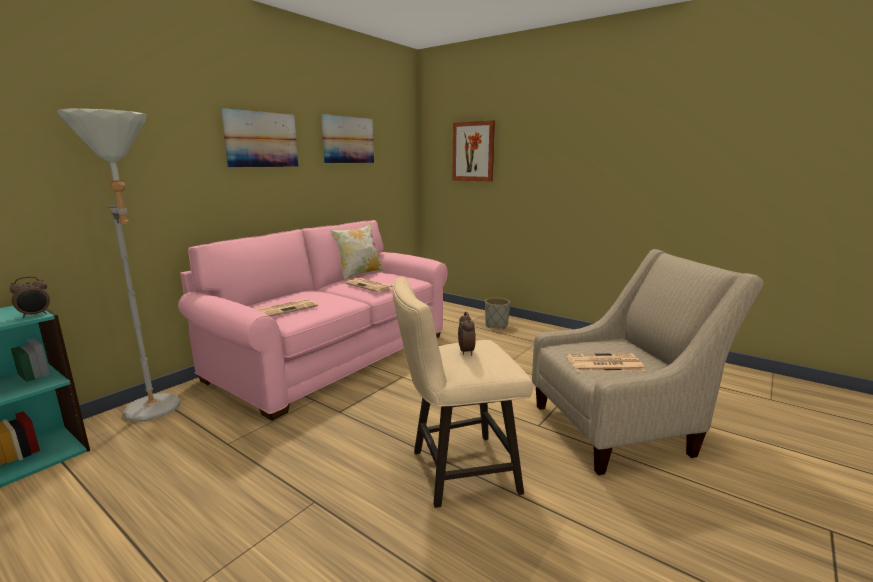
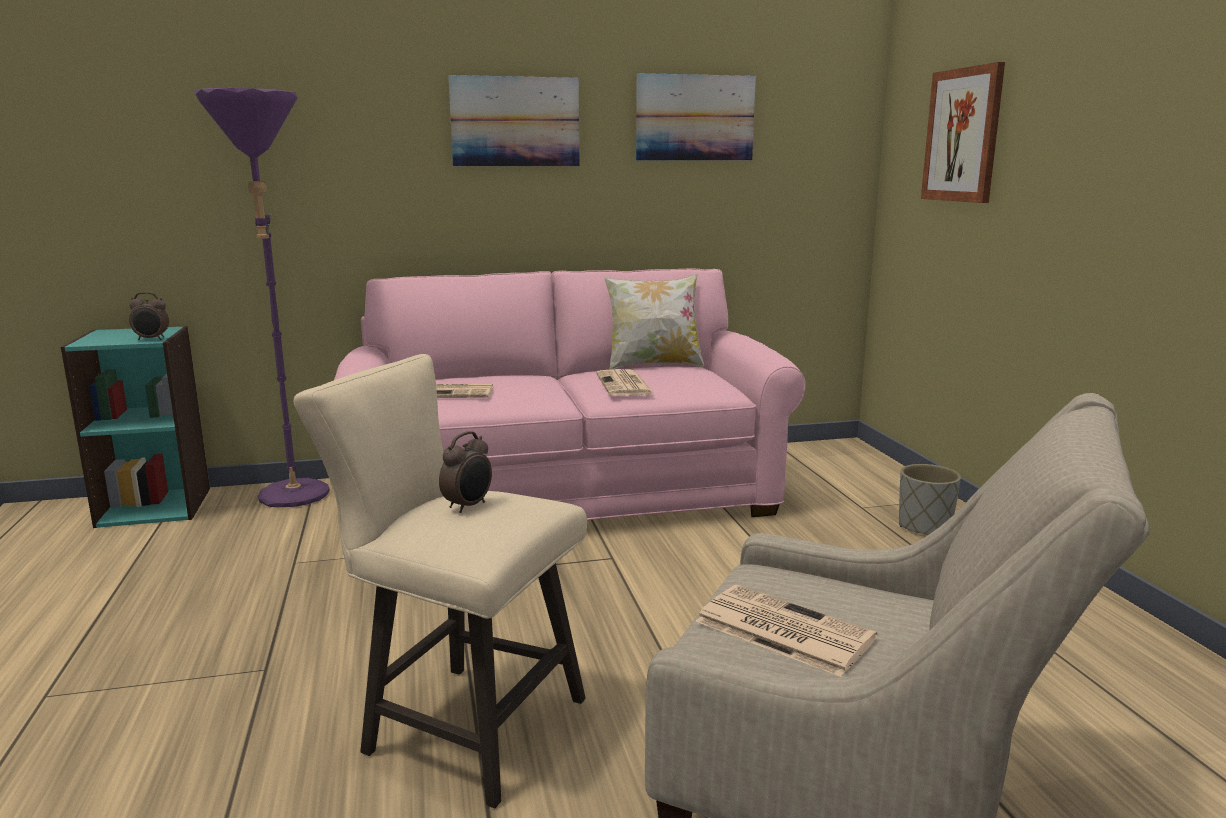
camera: 40 degrees right, 0 degrees up
grey floor lamp [57,109,181,421] -> purple floor lamp [194,88,330,507]

